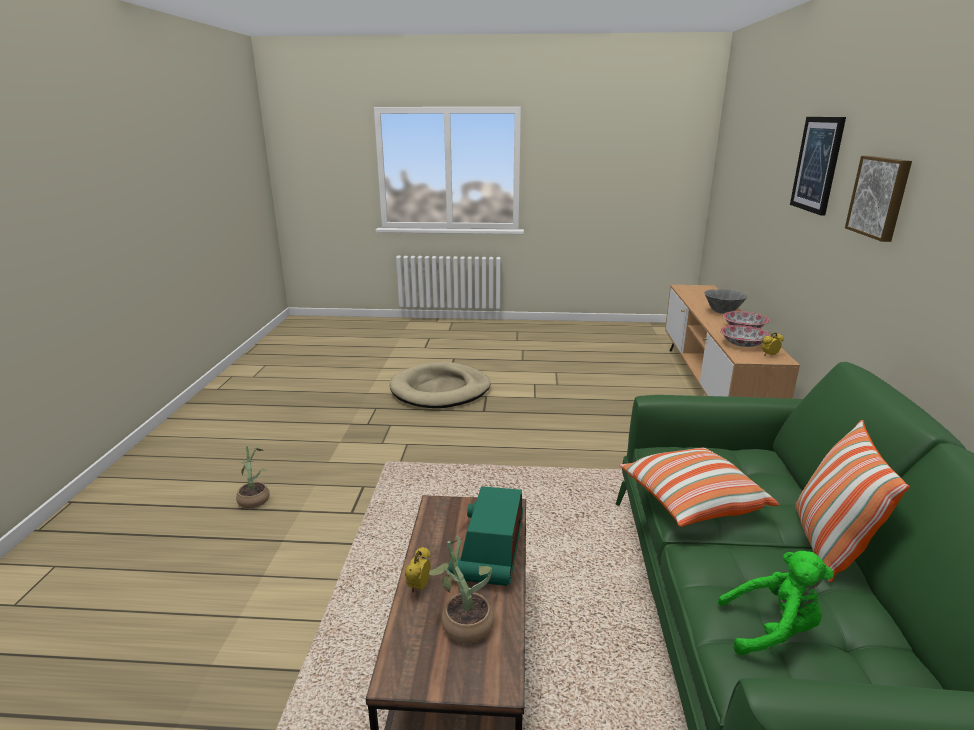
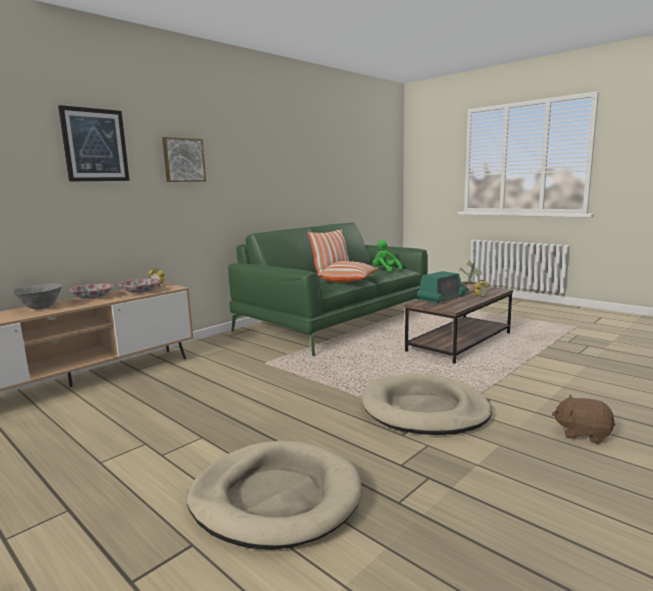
camera: 140 degrees left, 10 degrees down
potted plant [236,446,270,508] -> brown plush toy [552,395,615,444]
none -> beige dog bed [362,374,492,435]

